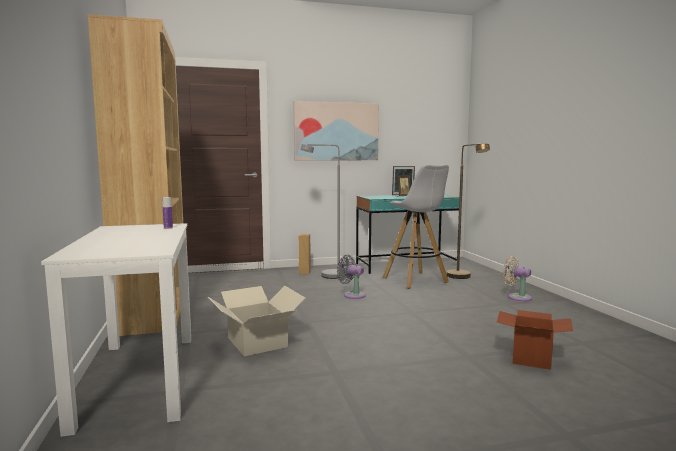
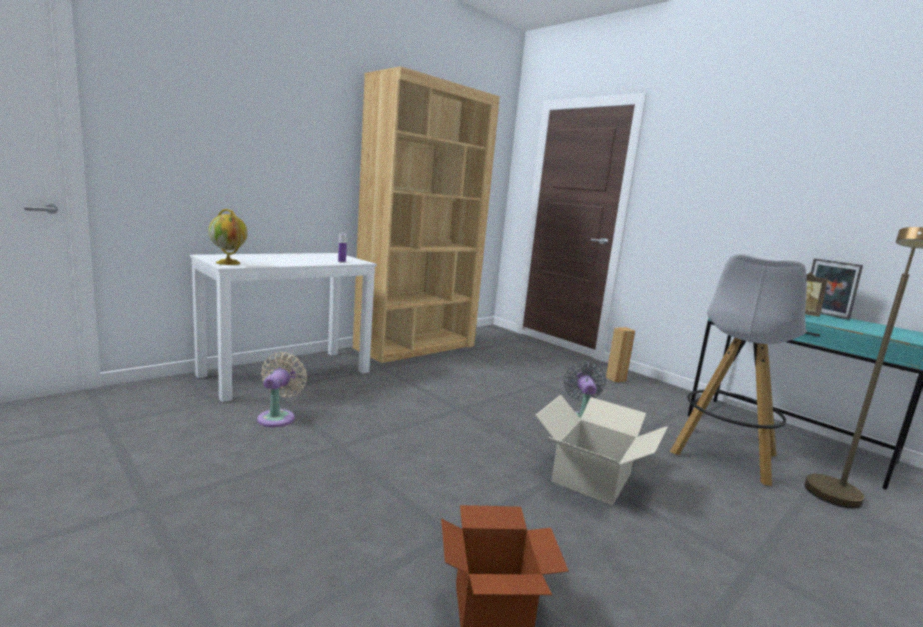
camera: 60 degrees right, 5 degrees up
cardboard box [208,286,305,356] -> cardboard box moved to [536,395,668,505]
picture [294,101,379,161] -> none
grey floor lamp [301,144,340,279] -> none
beige fan [503,256,532,302] -> beige fan moved to [257,352,307,427]
none -> globe [208,209,248,265]

